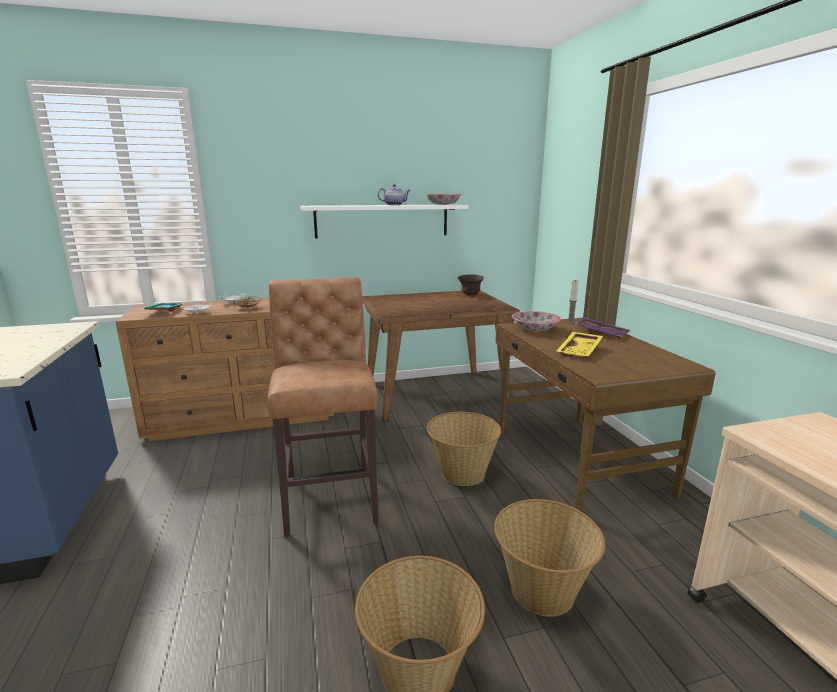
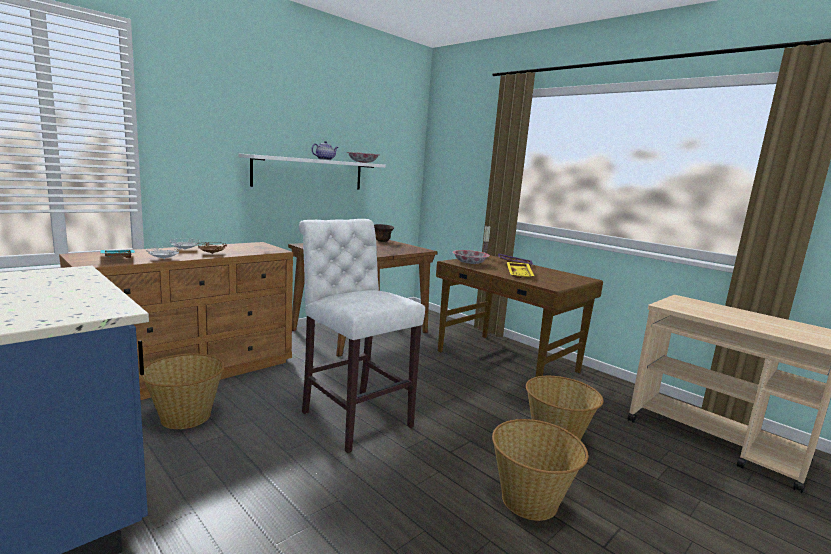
camera: 30 degrees left, 5 degrees down
brown stool [267,277,379,536] -> white stool [299,219,425,453]
basket [427,412,501,486] -> basket moved to [139,354,225,429]

